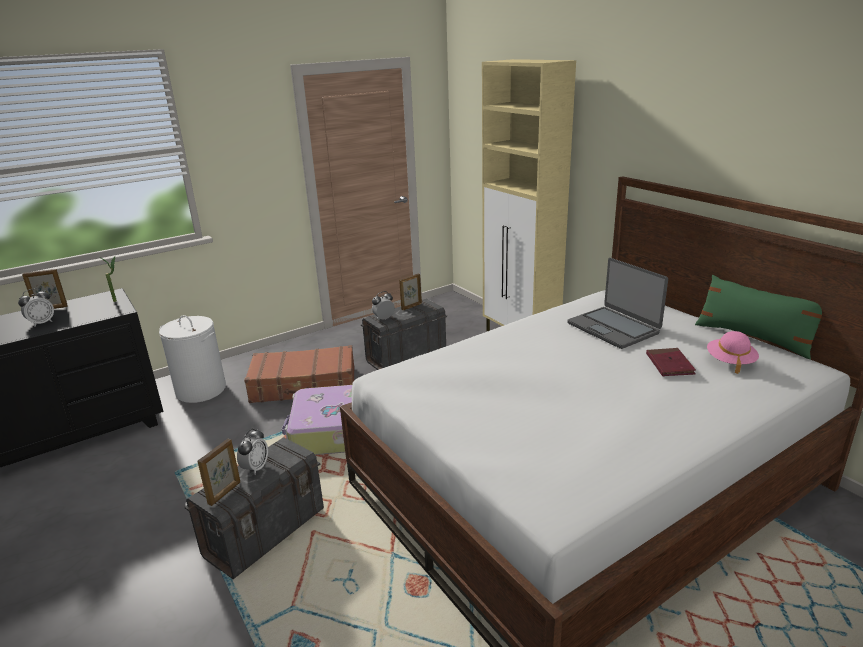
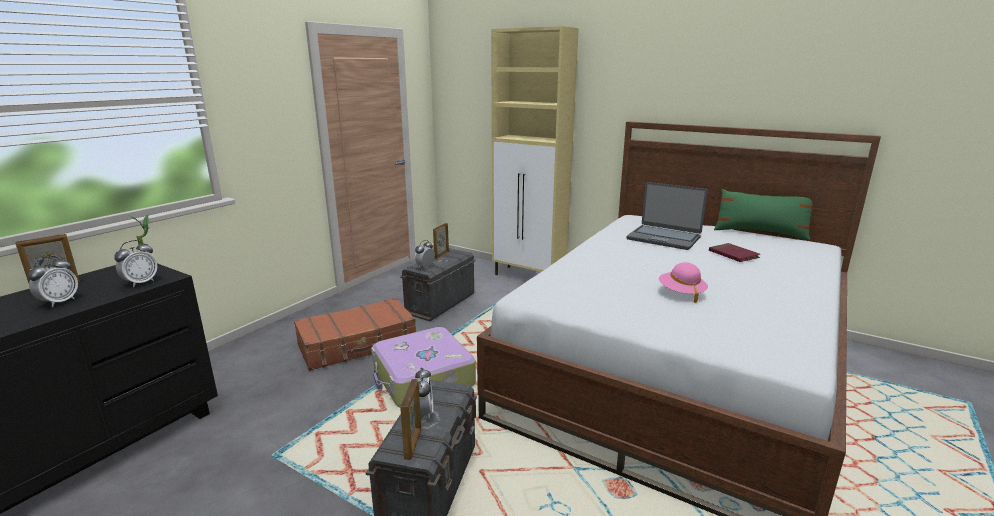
camera: 25 degrees left, 5 degrees down
white laundry basket [159,315,226,403] -> none
pink hat [707,331,759,374] -> pink hat moved to [659,262,708,303]
none -> alarm clock [114,240,158,287]

